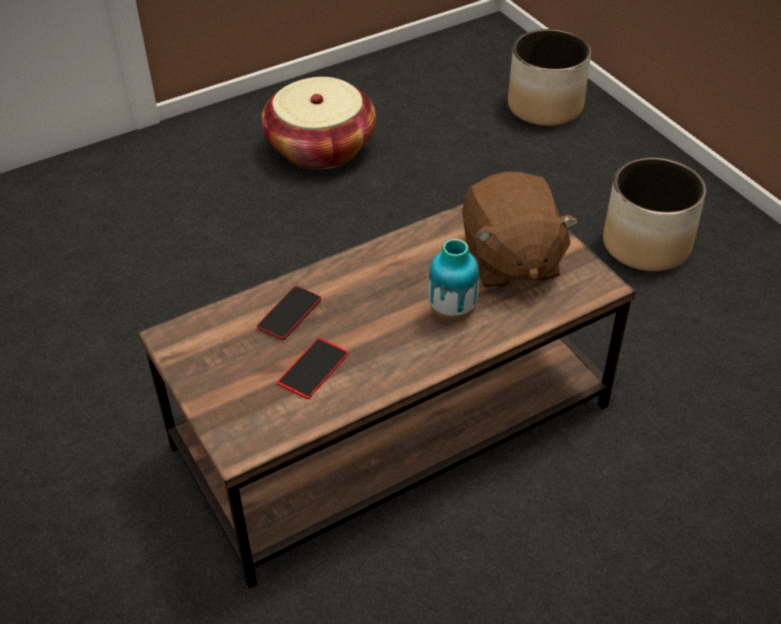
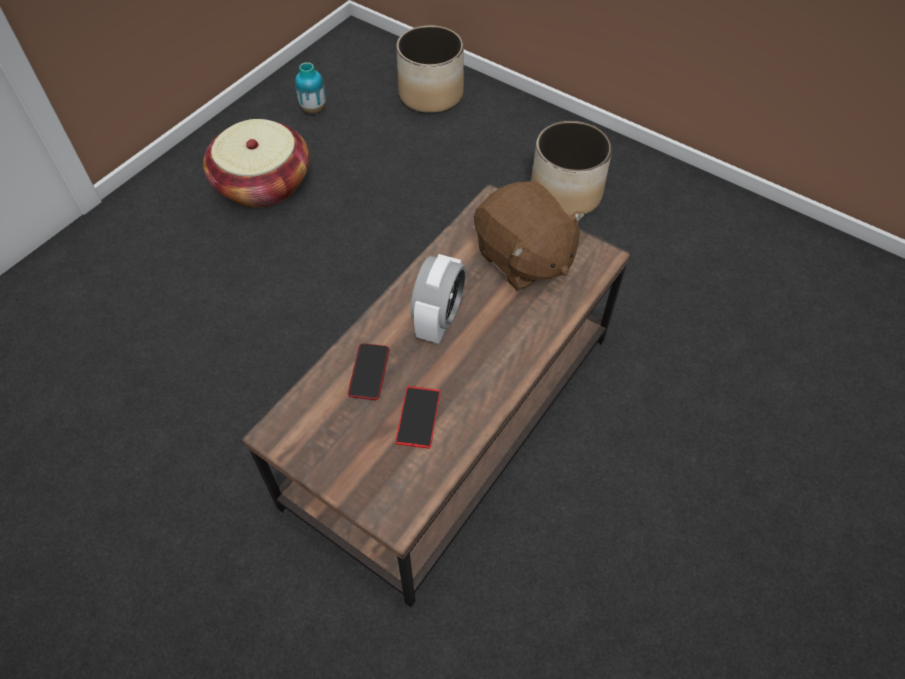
camera: 25 degrees left, 10 degrees up
vase [429,239,479,322] -> vase moved to [295,62,326,114]
none -> alarm clock [410,254,466,344]

